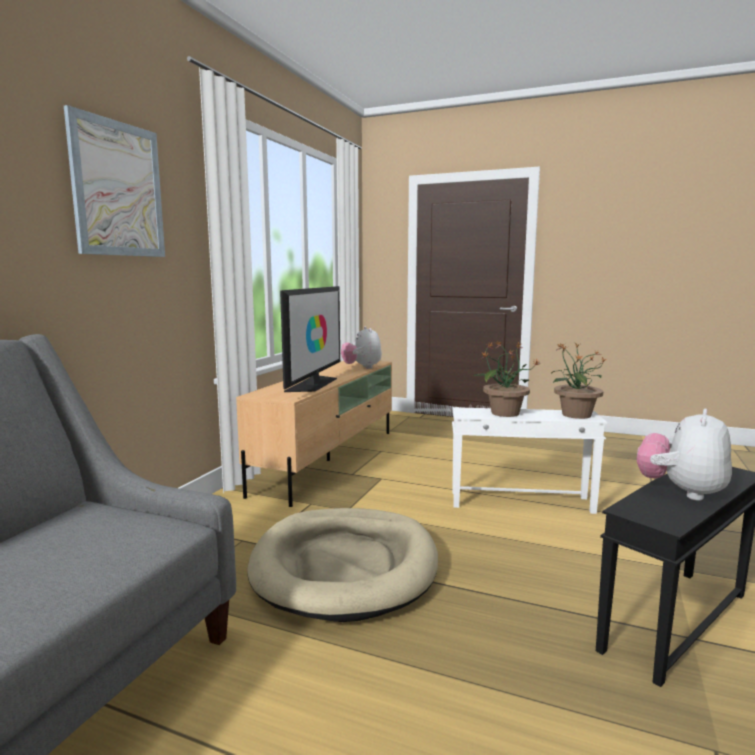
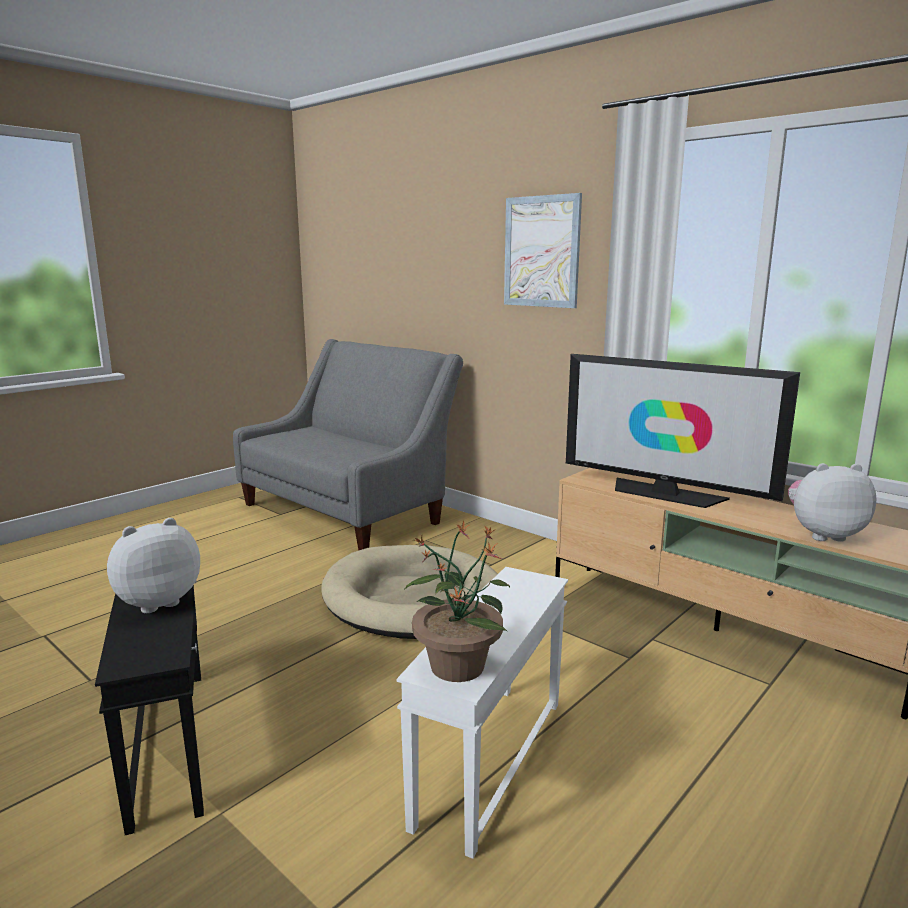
camera: 110 degrees right, 5 degrees up
potted plant [473,340,539,417] -> none
plush toy [637,409,732,501] -> plush toy turned 90 degrees counterclockwise [107,518,200,613]

